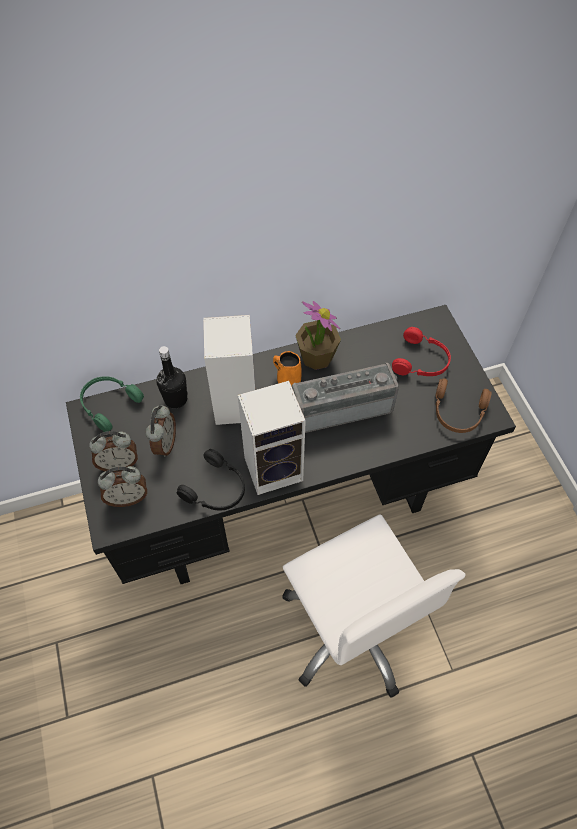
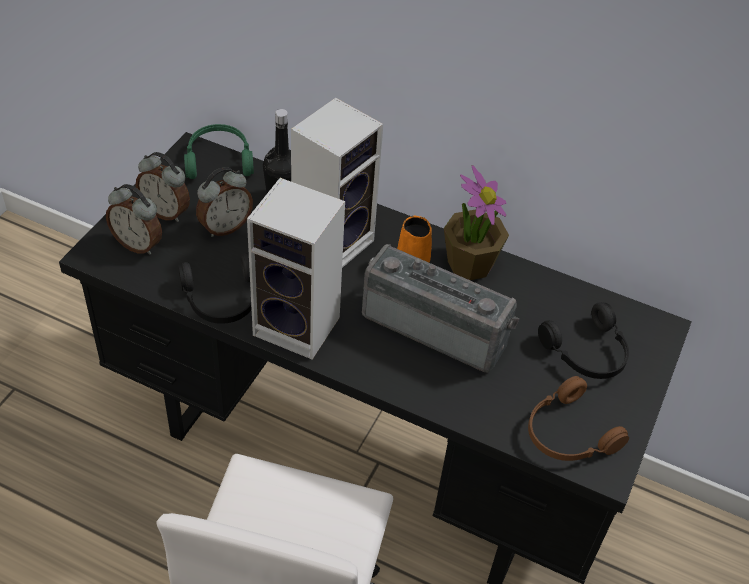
camera: 40 degrees right, 10 degrees down
red headphones [392,327,451,376] -> black headphones [538,302,629,379]

